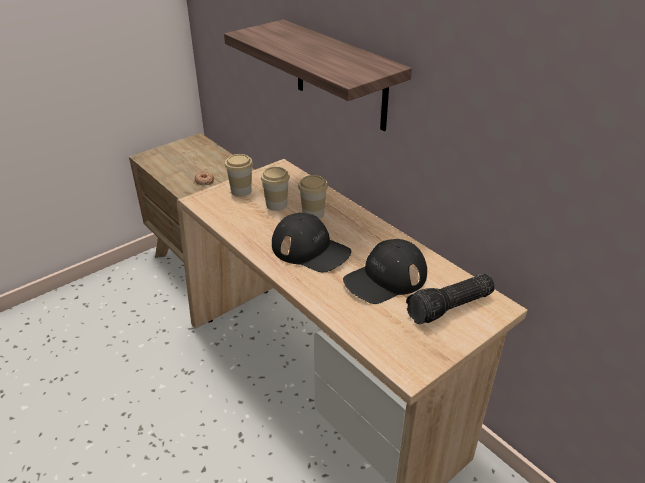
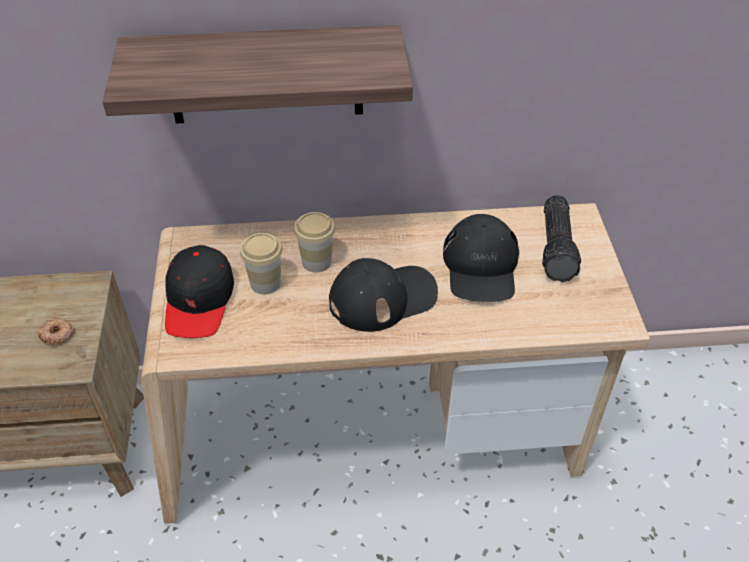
camera: 55 degrees left, 10 degrees up
cup [225,154,253,197] -> black cap [165,245,234,338]

